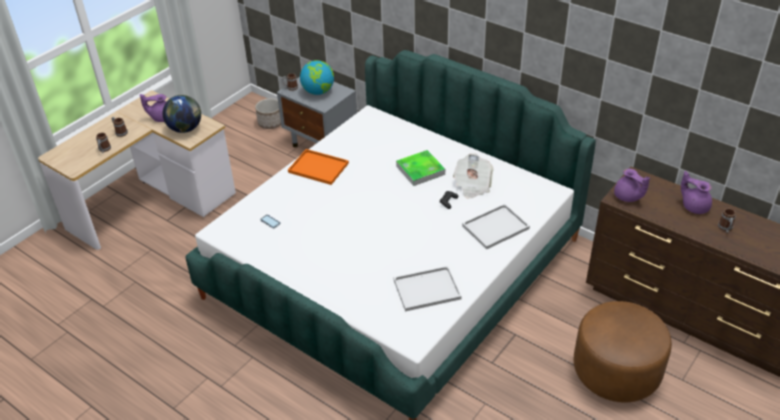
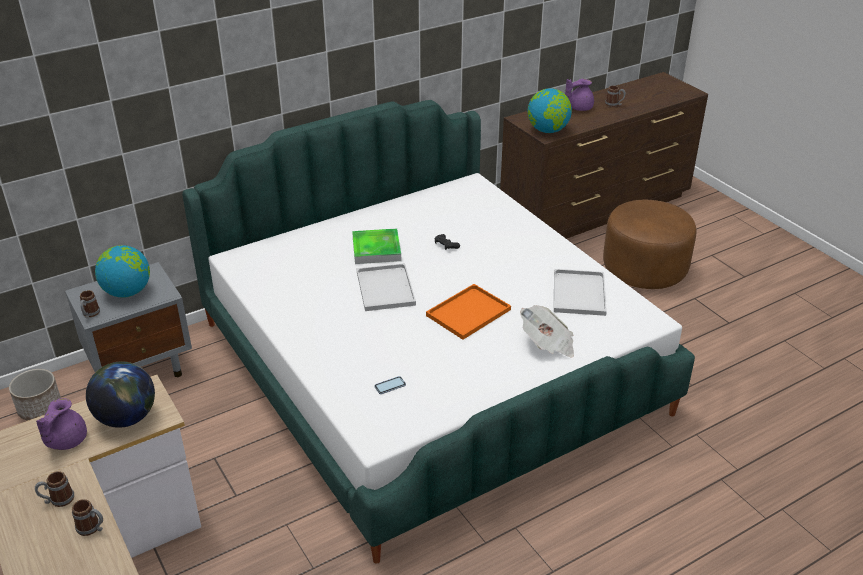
camera: 70 degrees left, 5 degrees down
orange tray [288,149,349,185] -> orange tray moved to [426,284,511,340]
newspaper [453,153,494,199] -> newspaper moved to [520,305,574,357]
white tray [462,204,530,250] -> white tray moved to [357,263,416,311]
purple teapot [614,169,650,202] -> globe [527,88,572,133]

